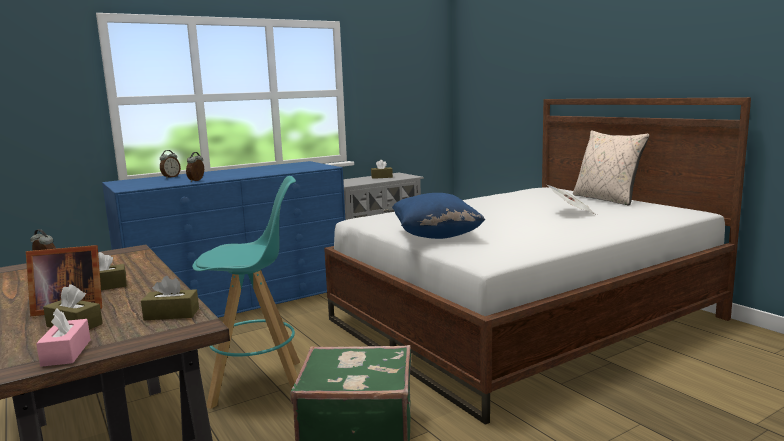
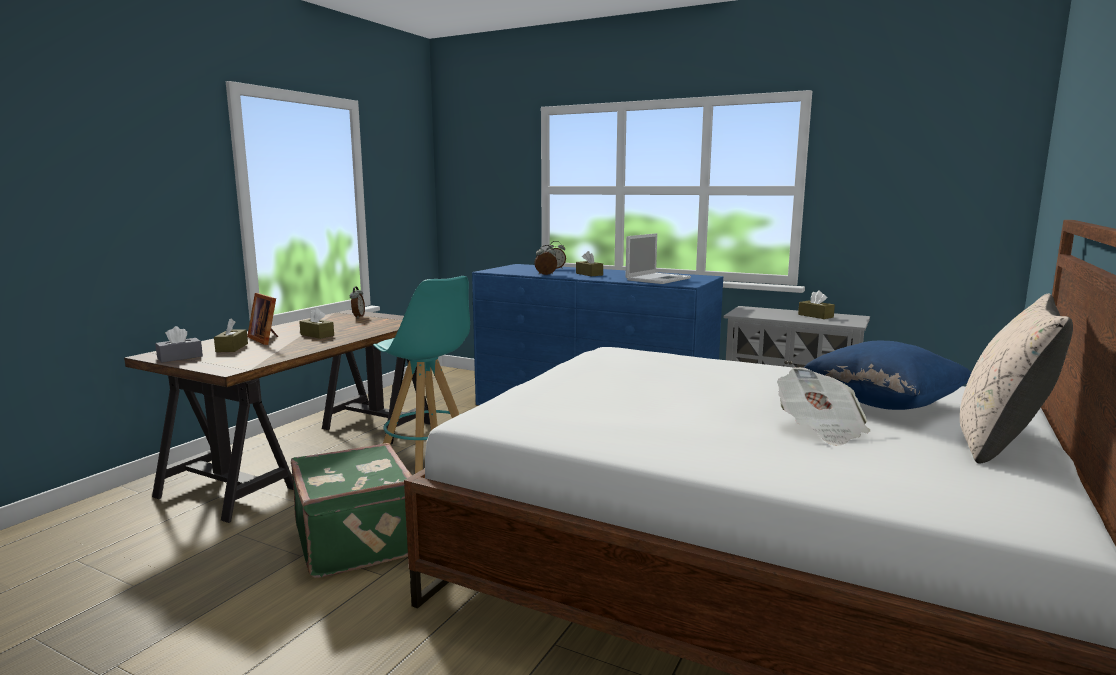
camera: 60 degrees right, 0 degrees up
pink tissue box [36,308,91,367] -> grey tissue box [155,326,203,362]
brown tissue box [141,276,199,320] -> brown tissue box moved to [576,251,603,276]
blue pillow [392,193,485,239] -> blue pillow moved to [804,341,971,410]
none -> laptop [625,233,691,284]

